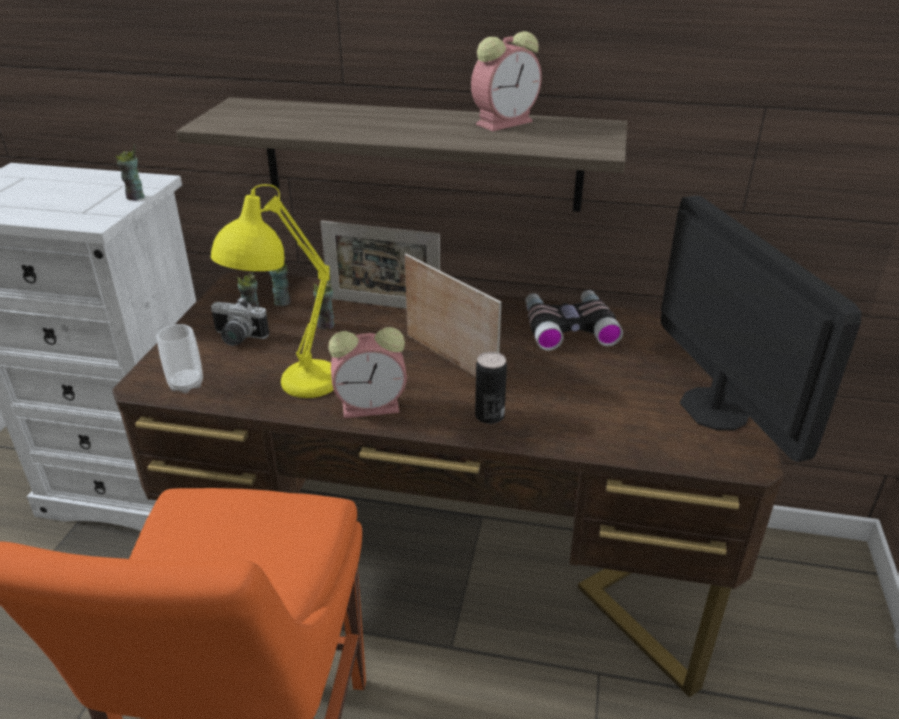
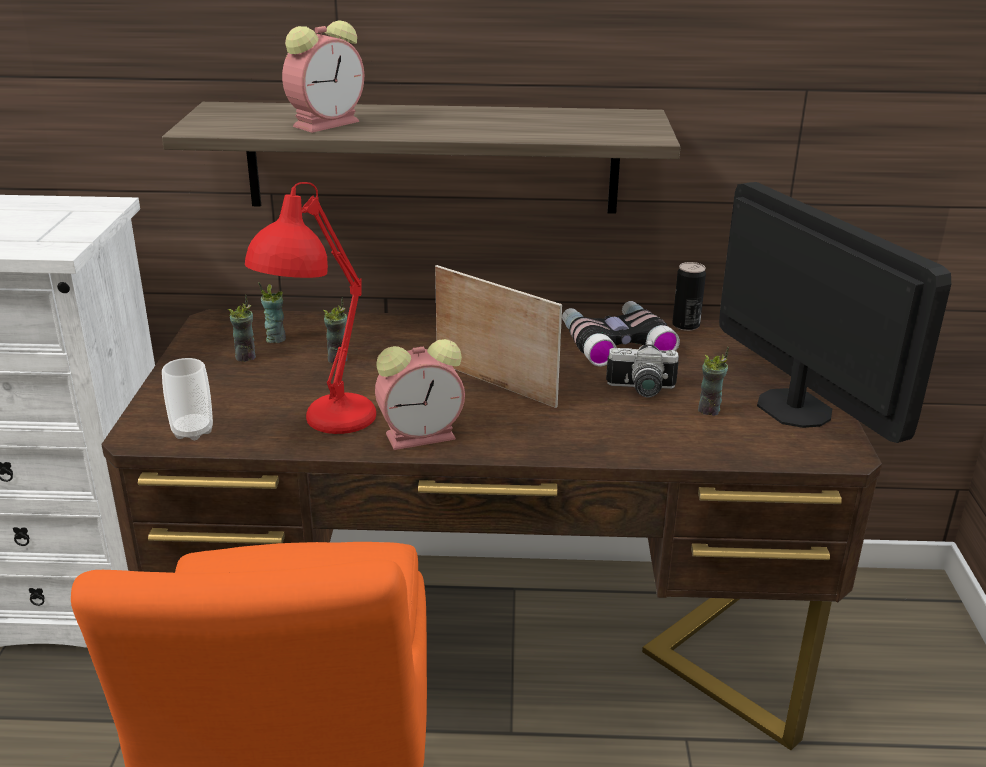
camera: 10 degrees left, 5 degrees down
cup [116,144,145,201] -> cup moved to [698,347,729,416]
yellow table lamp [211,184,333,398] -> red table lamp [245,182,376,434]
camera [211,297,269,346] -> camera moved to [606,340,679,397]
picture frame [321,221,440,309] -> none
alarm clock [471,31,542,131] -> alarm clock moved to [282,20,364,133]
can [475,352,507,424] -> can moved to [672,262,706,331]

